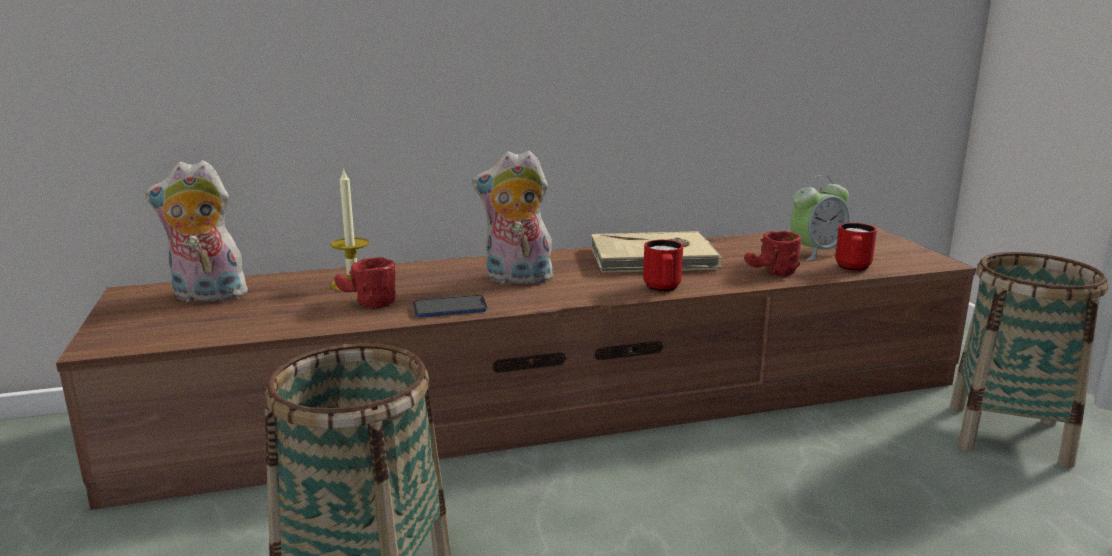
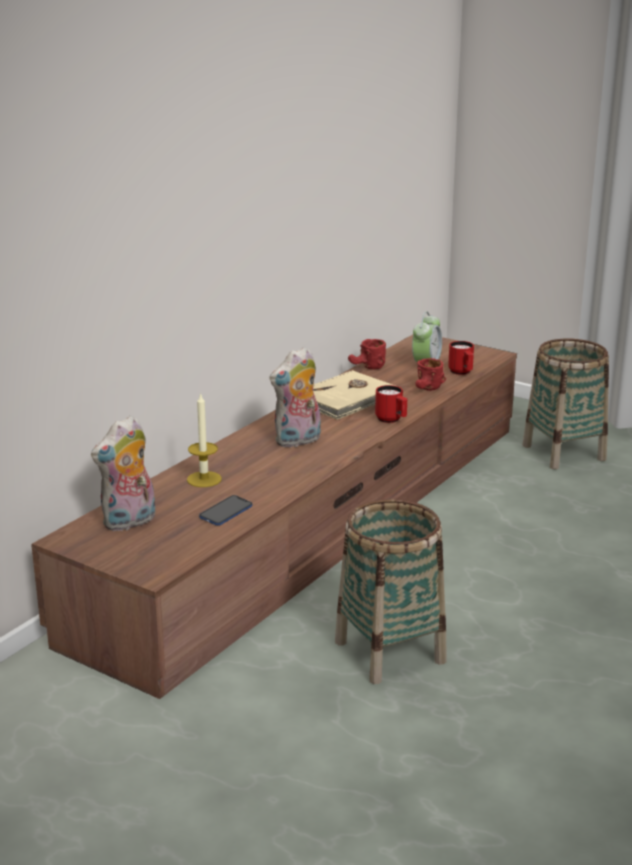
camera: 40 degrees left, 5 degrees up
red mug [334,257,396,309] -> red mug moved to [348,339,386,370]
phone [413,295,487,317] -> phone moved to [199,495,252,526]

